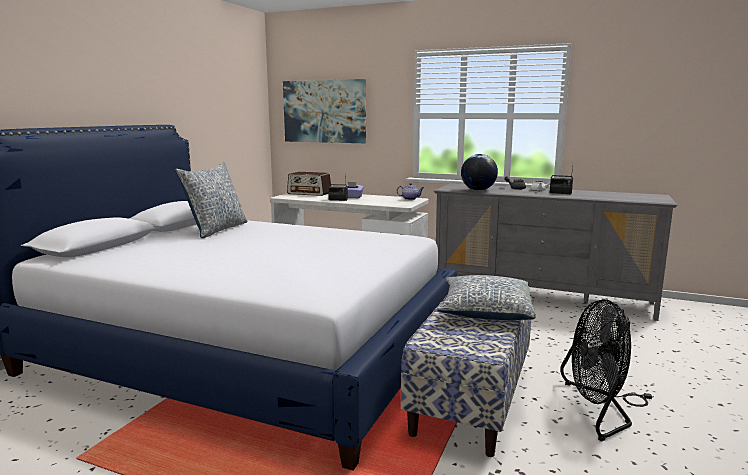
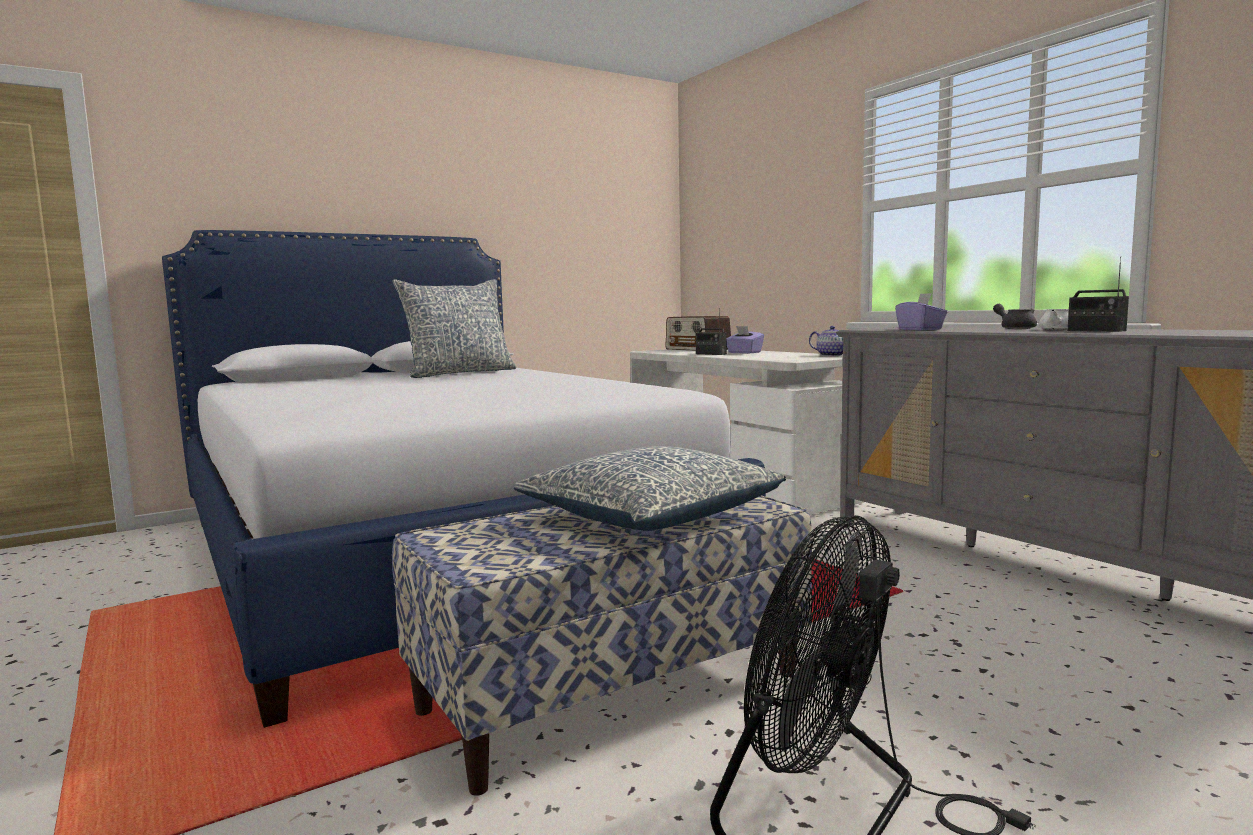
camera: 35 degrees right, 5 degrees down
picture [283,79,366,143] -> none
globe [461,154,498,191] -> purple tissue box [895,293,948,330]

